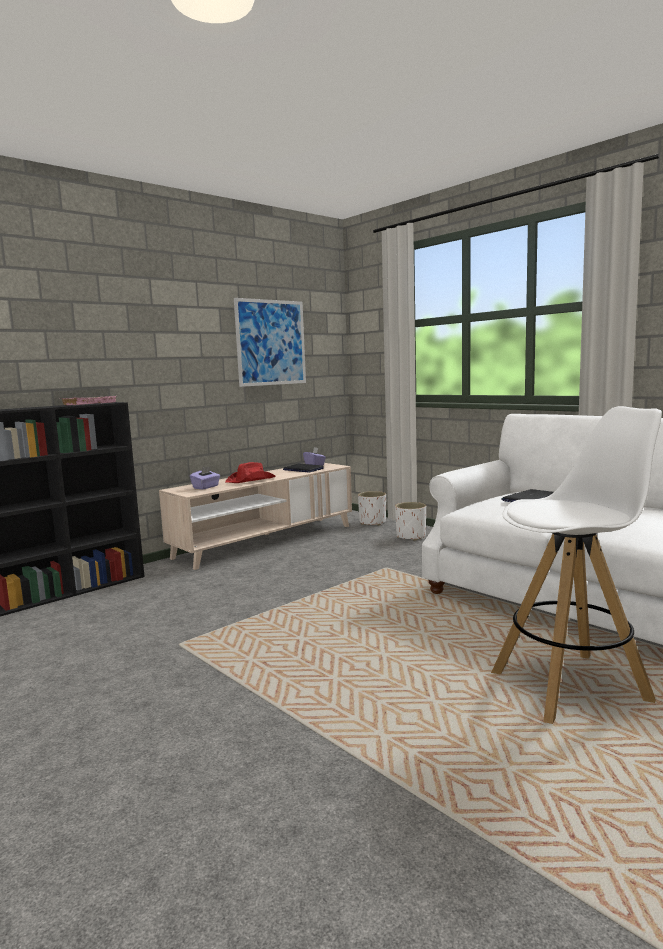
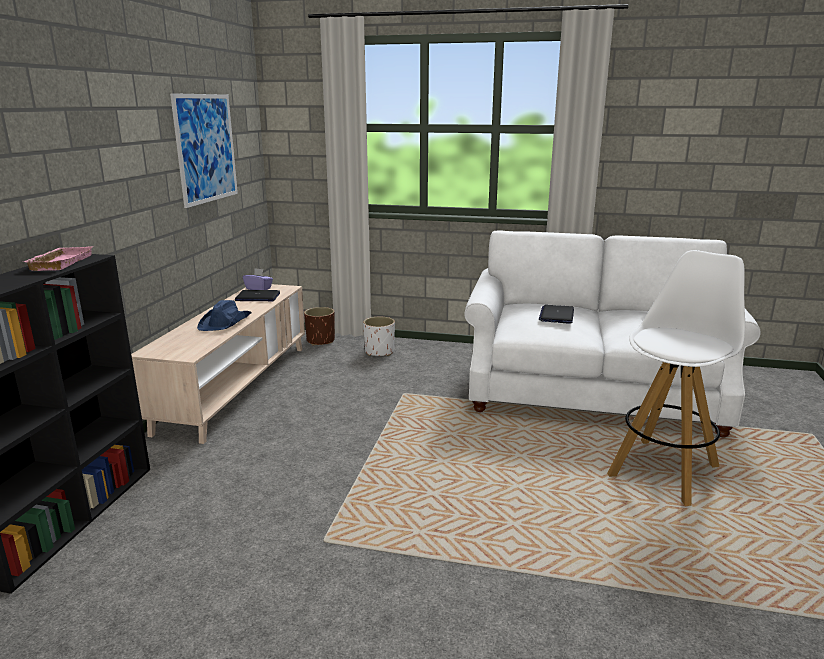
camera: 35 degrees left, 10 degrees up
purple tissue box [190,466,220,490] -> none
red hat [225,462,276,483] -> blue hat [197,300,251,331]
white planter [358,491,386,525] -> brown planter [304,307,335,345]

